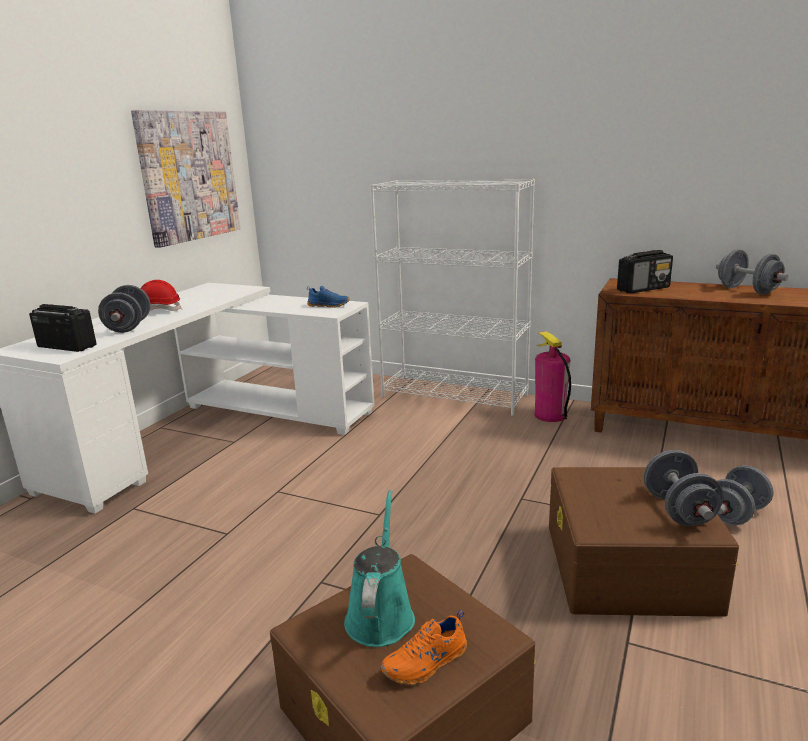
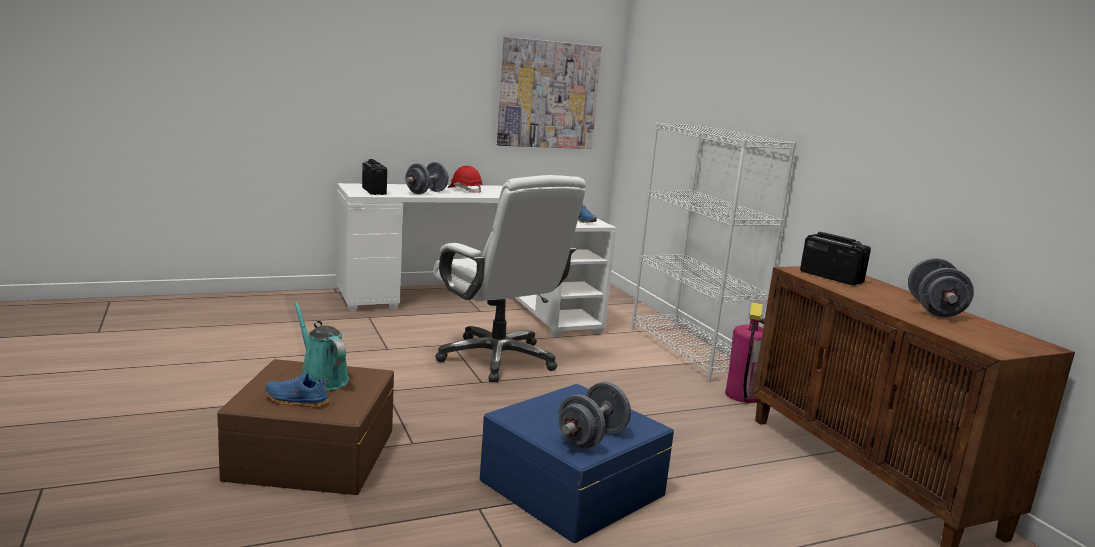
camera: 40 degrees right, 5 degrees down
turquoise watering can [344,490,415,647] -> turquoise watering can turned 90 degrees counterclockwise [294,302,349,390]
orange shoe [381,610,467,685] -> blue shoe [265,373,330,408]
brown storage box [549,467,739,617] -> blue storage box [480,384,674,543]
radio [617,250,673,293] -> radio turned 150 degrees counterclockwise [800,232,871,286]
grey dumbbell [717,465,774,525] -> none
none -> white office chair [433,175,586,382]

